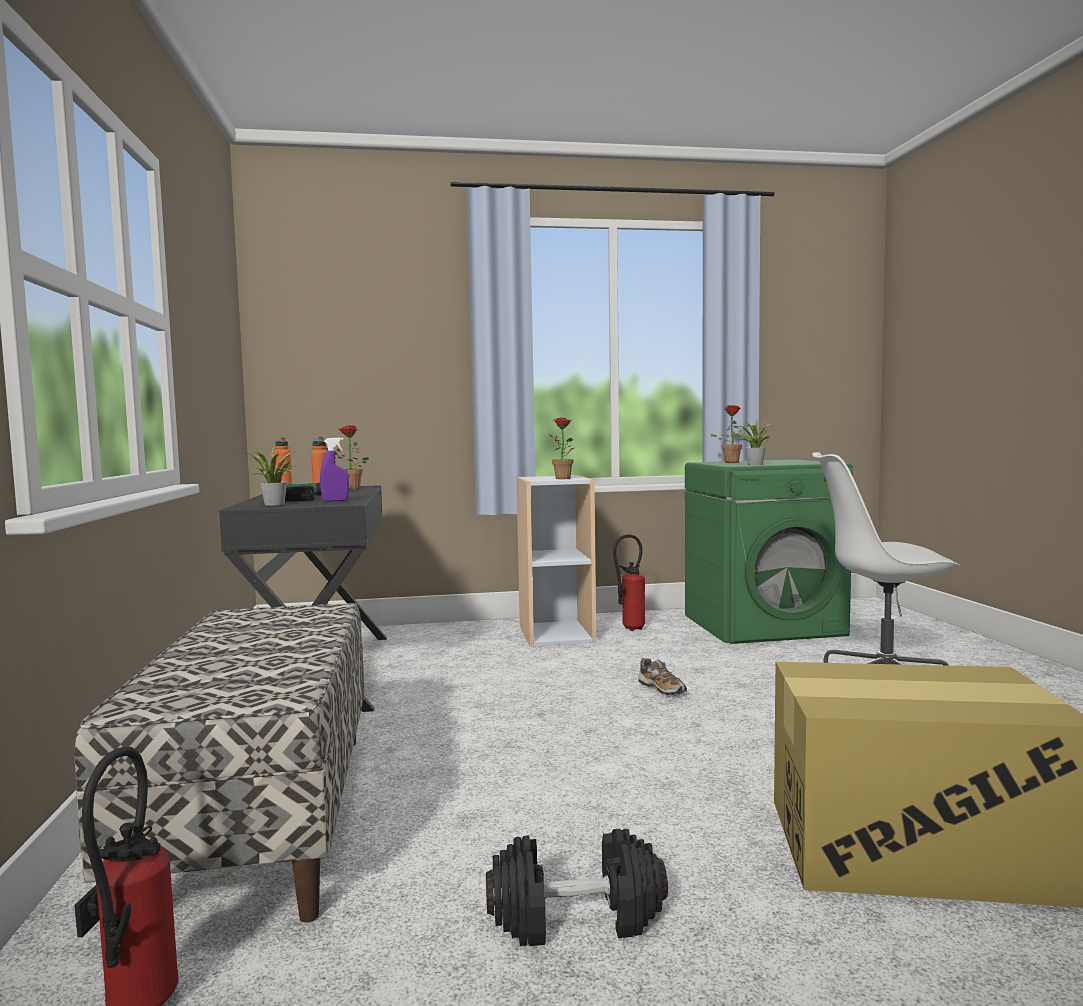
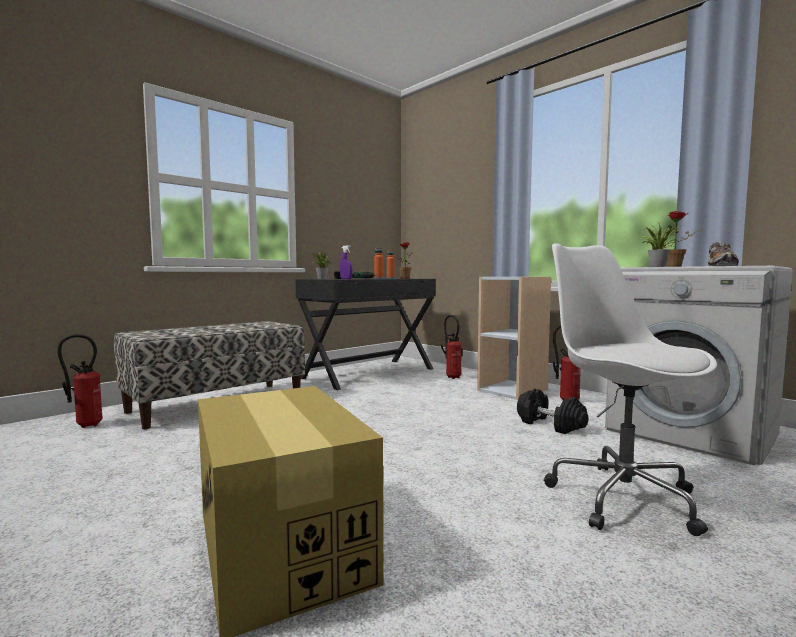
camera: 55 degrees right, 0 degrees up
black dumbbell [486,829,668,946] -> black dumbbell moved to [517,389,589,434]
potted plant [550,417,574,479] -> none
shoe [638,658,687,697] -> shoe moved to [708,241,739,266]
green washing machine [685,460,853,644] -> white washing machine [605,266,793,465]
none -> fire extinguisher [441,315,463,379]

